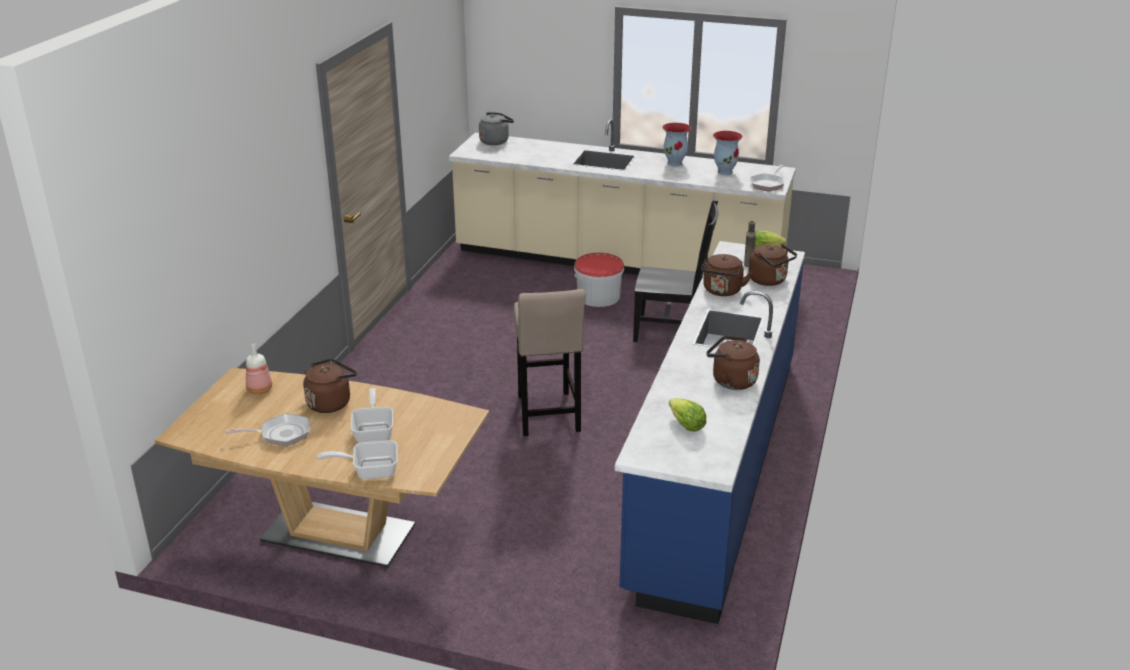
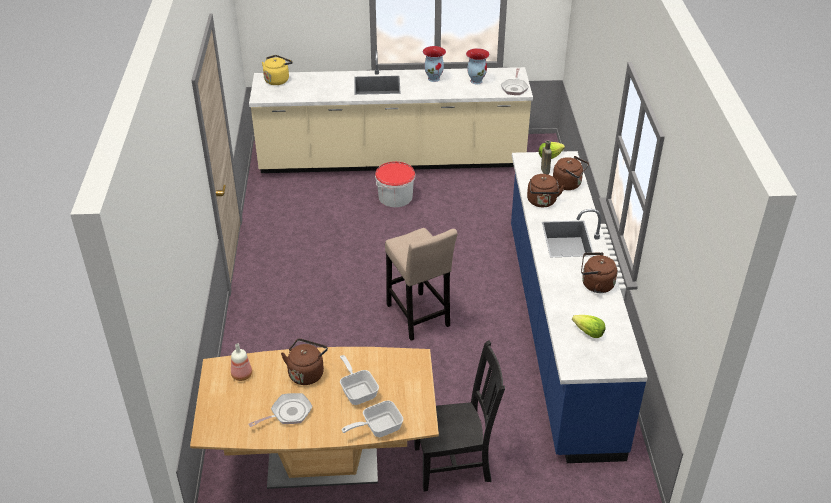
camera: 20 degrees left, 10 degrees up
grey kettle [479,112,514,145] -> yellow kettle [262,55,293,85]
black chair [633,199,718,342] -> black chair moved to [414,340,505,491]

